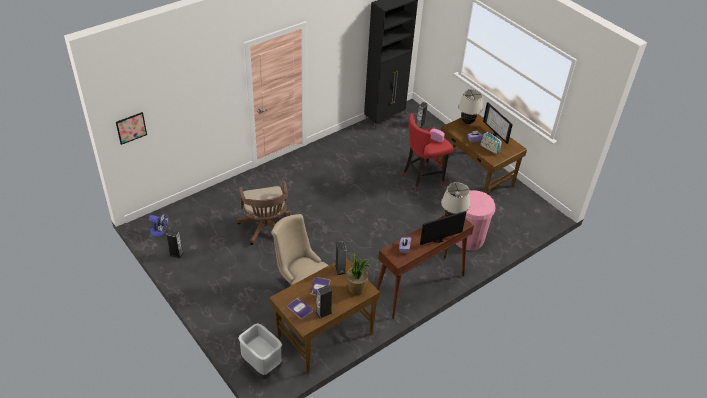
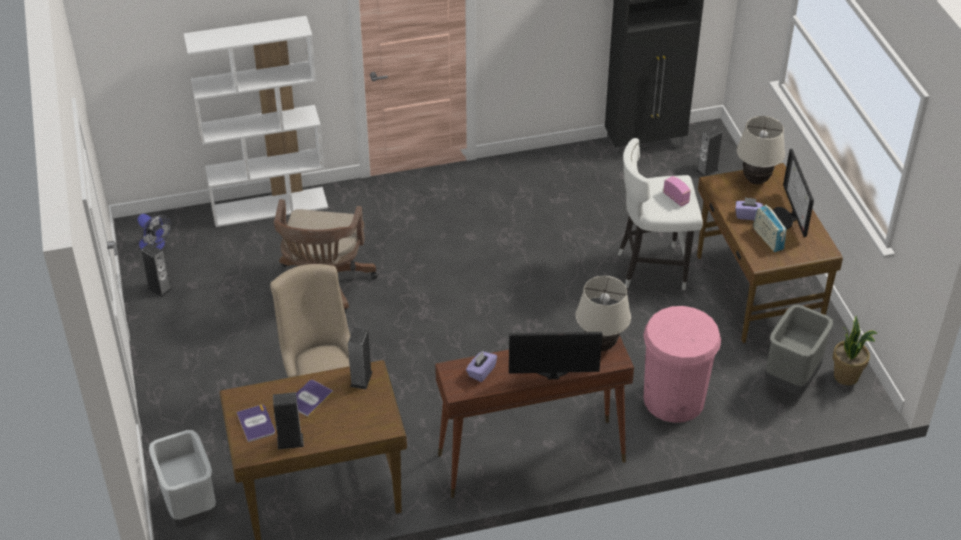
camera: 25 degrees right, 0 degrees up
picture [116,112,147,145] -> none
potted plant [346,253,371,295] -> potted plant moved to [833,316,877,385]
red stool [403,113,453,191] -> white stool [618,138,703,290]
none -> white bookcase [184,16,328,227]
none -> grey trash can [764,304,833,394]

